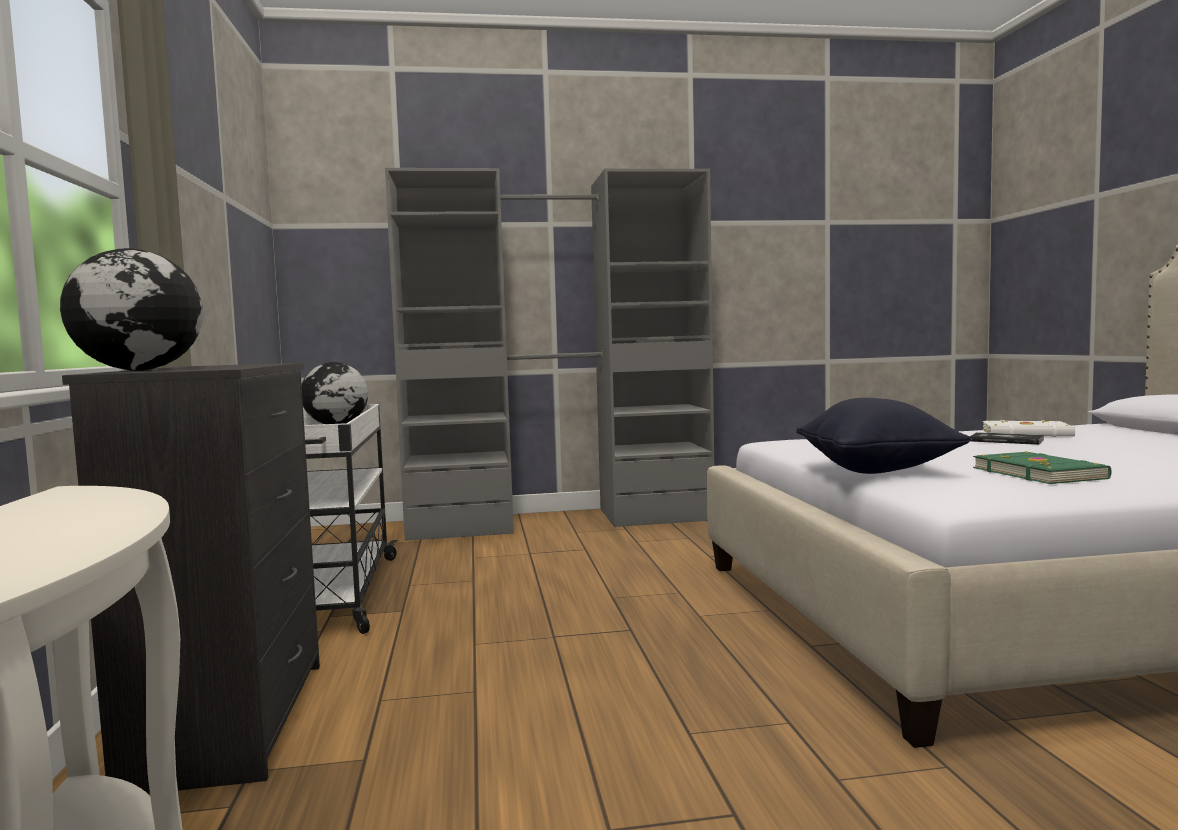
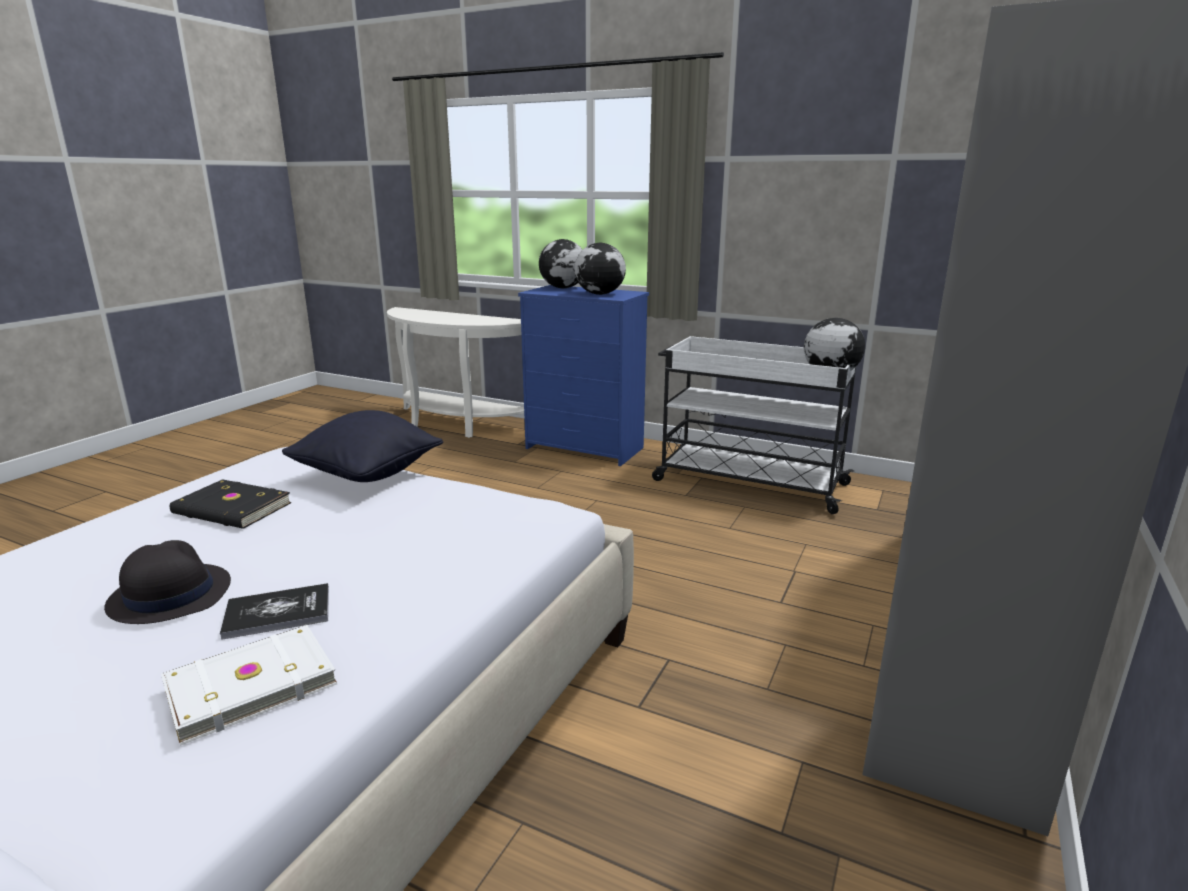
camera: 125 degrees right, 15 degrees up
black dresser [62,363,320,794] -> blue dresser [518,285,649,466]
green book [973,451,1111,484] -> black book [170,479,292,529]
none -> black hat [104,540,231,624]
none -> globe [574,243,626,295]

